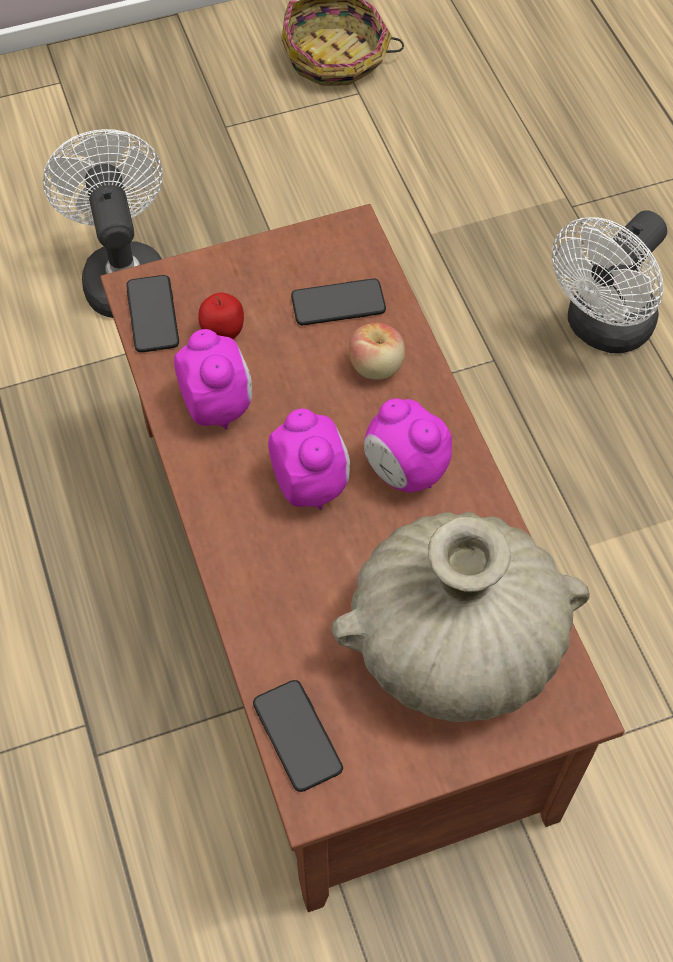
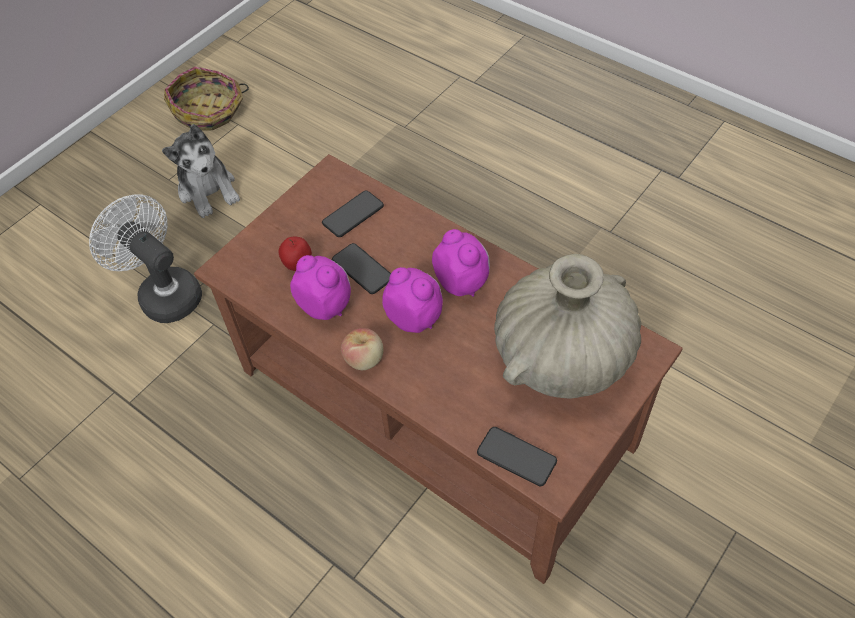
camera: 30 degrees left, 5 degrees down
phone [126,275,179,352] -> phone moved to [332,243,391,294]
apple [349,323,405,380] -> apple moved to [341,328,384,370]
alarm clock [364,398,452,492] -> alarm clock turned 135 degrees counterclockwise [432,229,490,297]
white fan [552,210,667,353] -> none
none -> plush toy [162,124,240,218]

